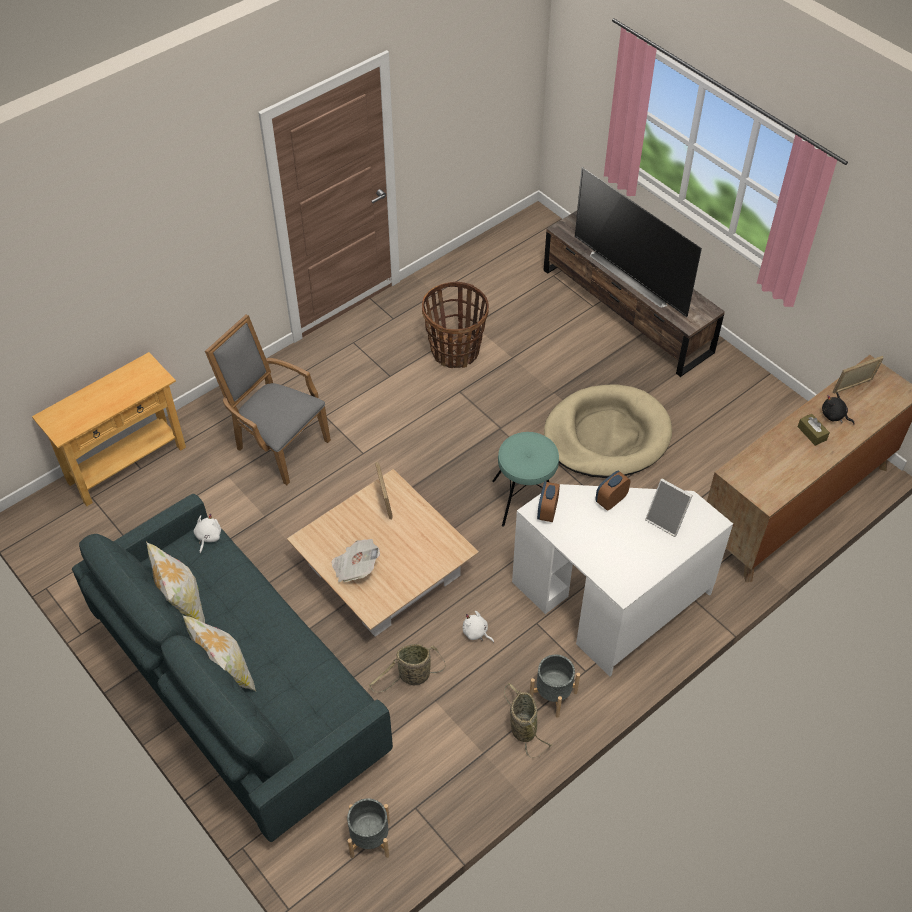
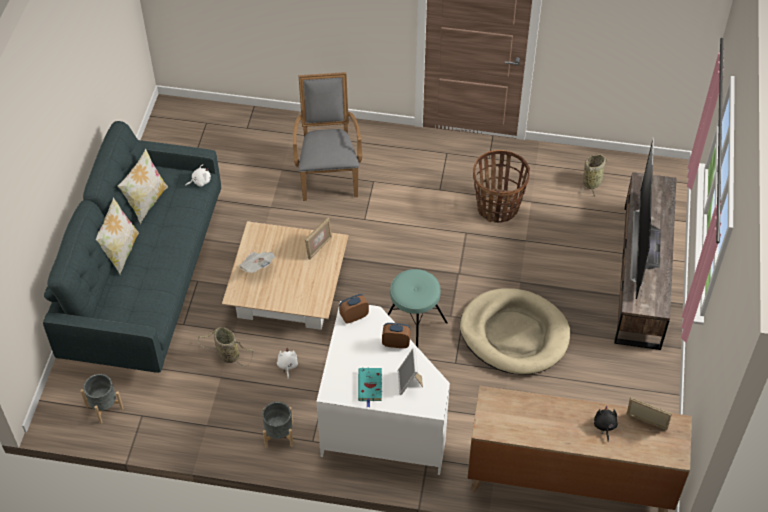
camera: 50 degrees right, 0 degrees up
beige console table [32,352,186,506] -> none
basket [504,683,552,758] -> basket moved to [580,154,608,197]
brown tissue box [798,414,830,446] -> none
none -> turquoise book [358,368,382,408]

